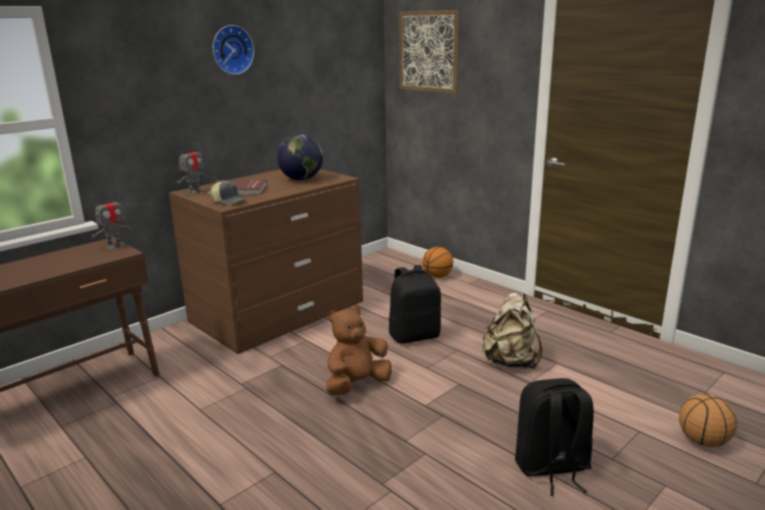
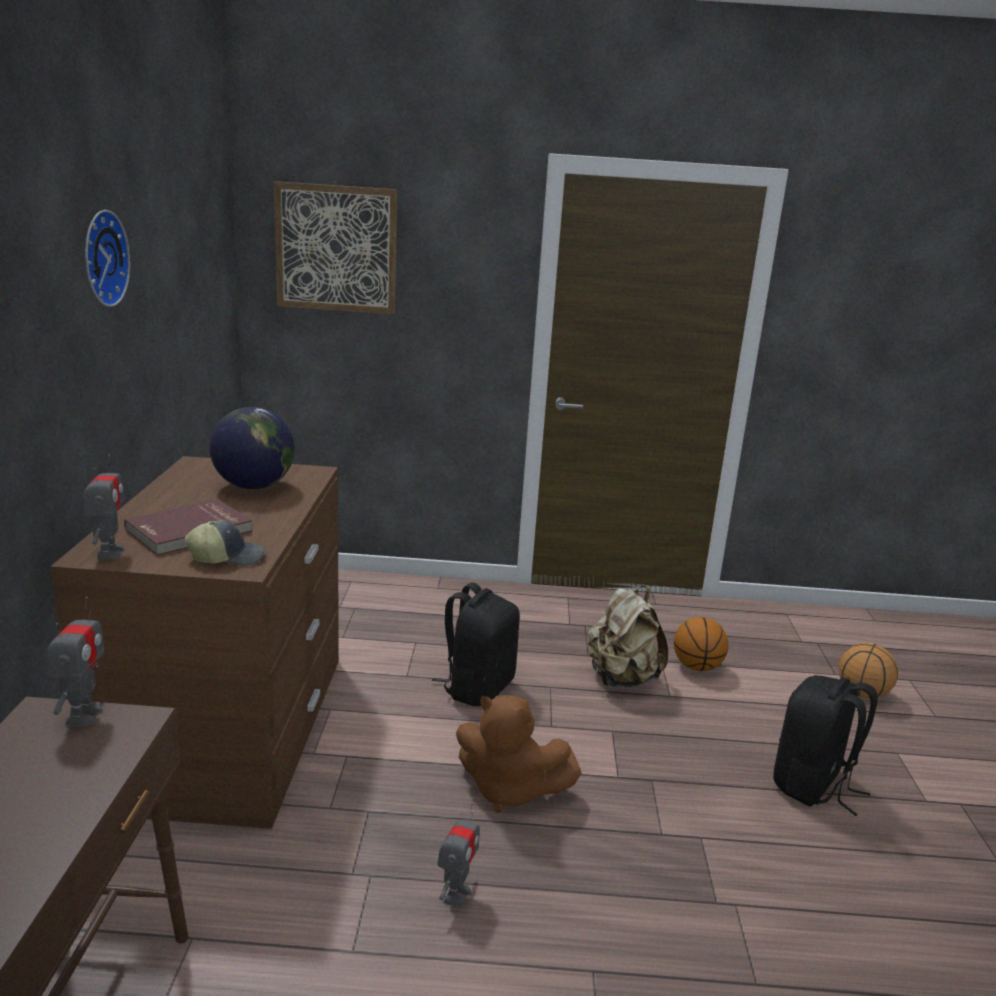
camera: 45 degrees left, 0 degrees up
brown plush toy [326,306,392,396] -> brown plush toy turned 75 degrees counterclockwise [456,695,582,813]
basketball [422,247,453,278] -> basketball moved to [674,617,729,671]
none -> toy robot [437,803,480,907]

